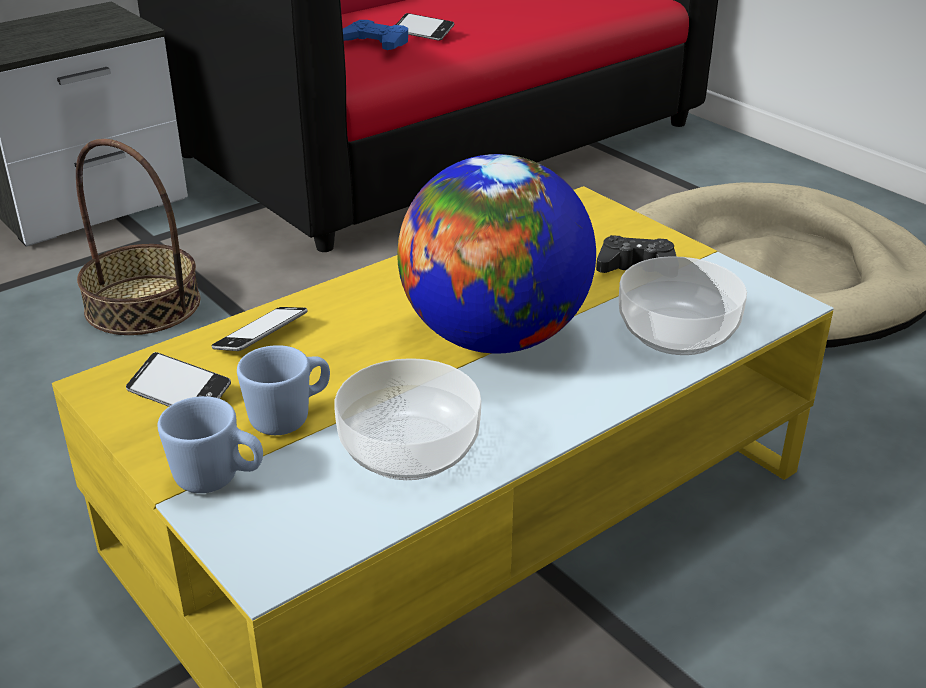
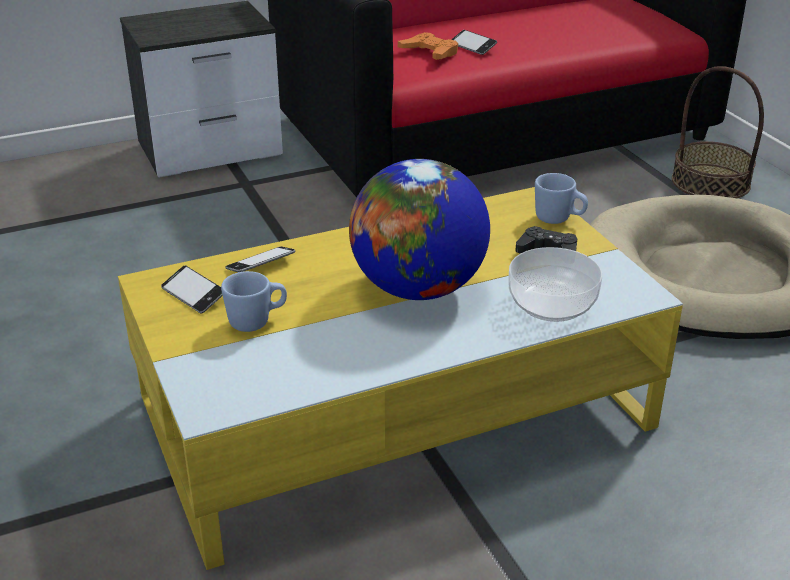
camera: 15 degrees right, 0 degrees up
basket [76,139,201,335] -> basket moved to [672,66,764,198]
blue mug [157,396,263,493] -> blue mug moved to [535,173,588,224]
bowl [334,358,481,480] -> none
blue game controller [343,20,408,50] -> orange game controller [398,32,458,60]

